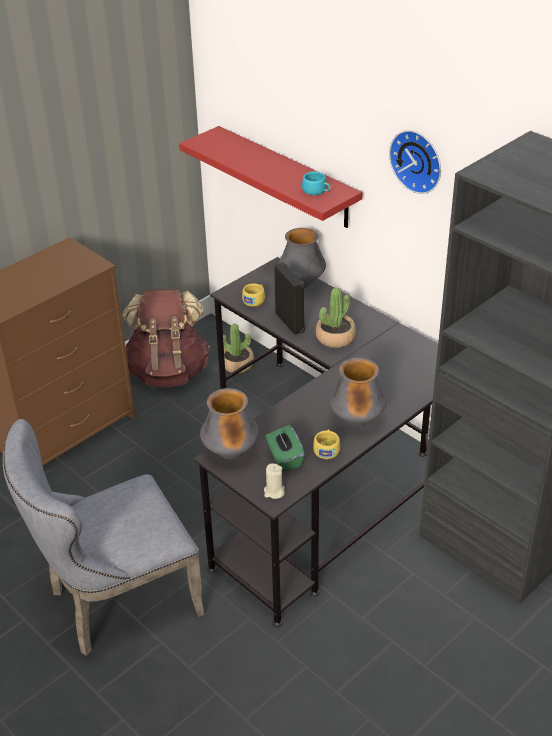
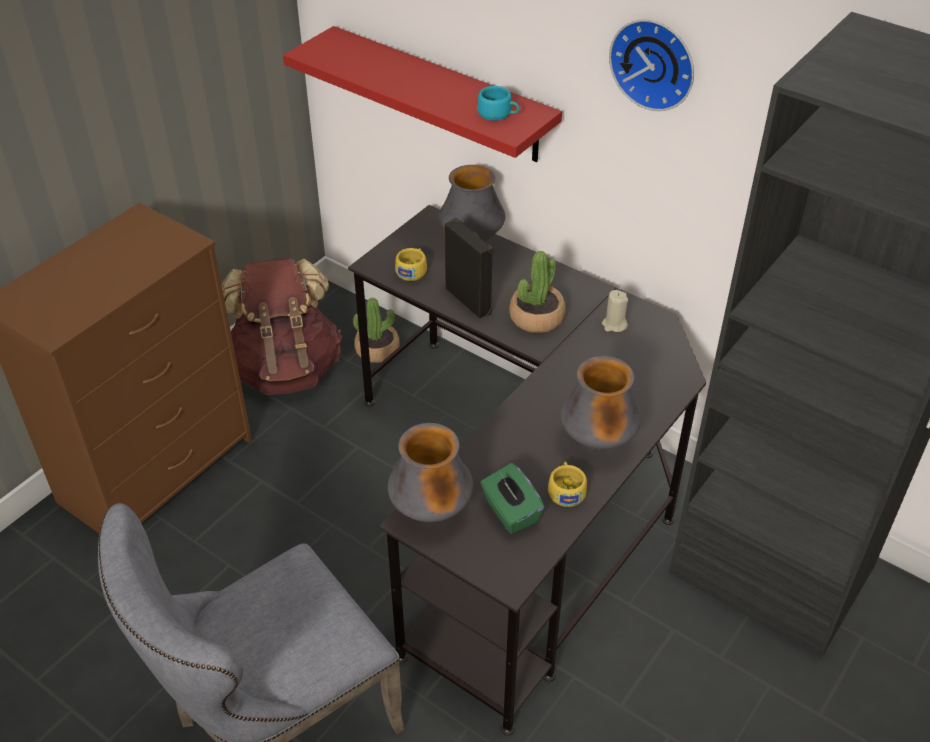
camera: 10 degrees left, 5 degrees up
beige candle [264,463,285,499] -> beige candle moved to [602,290,628,332]

